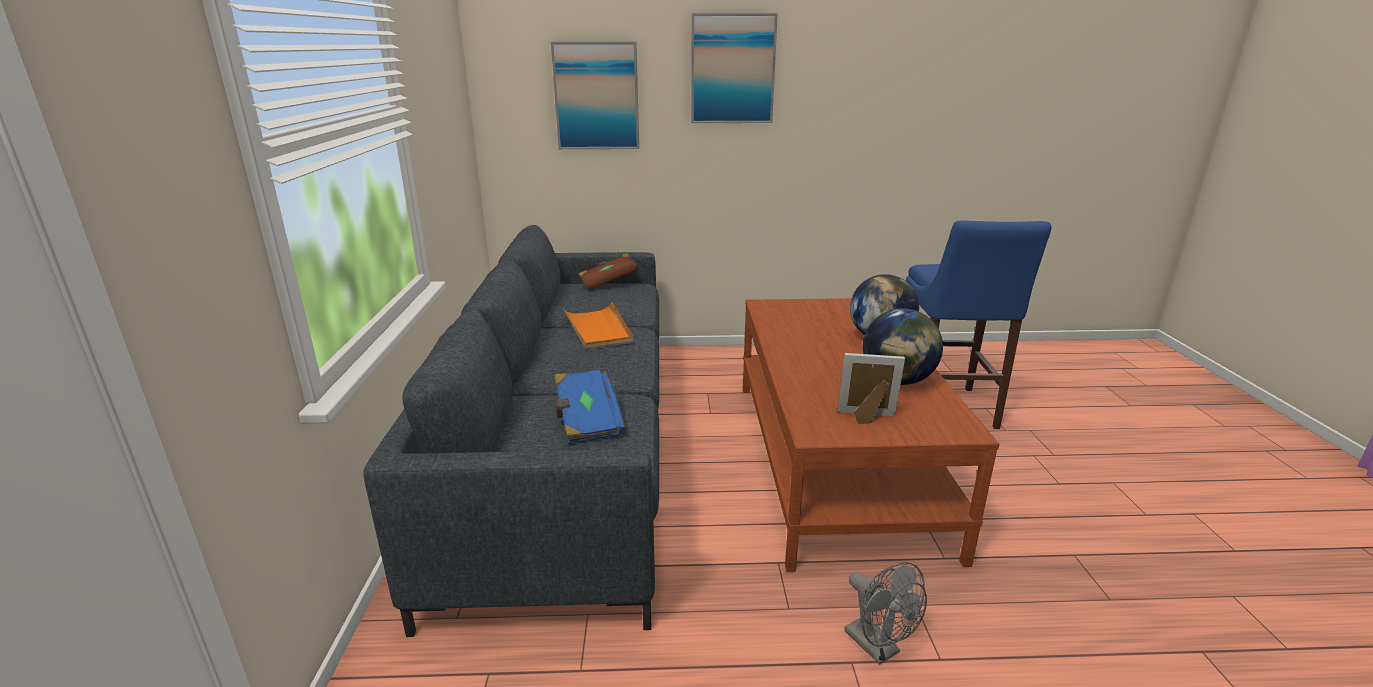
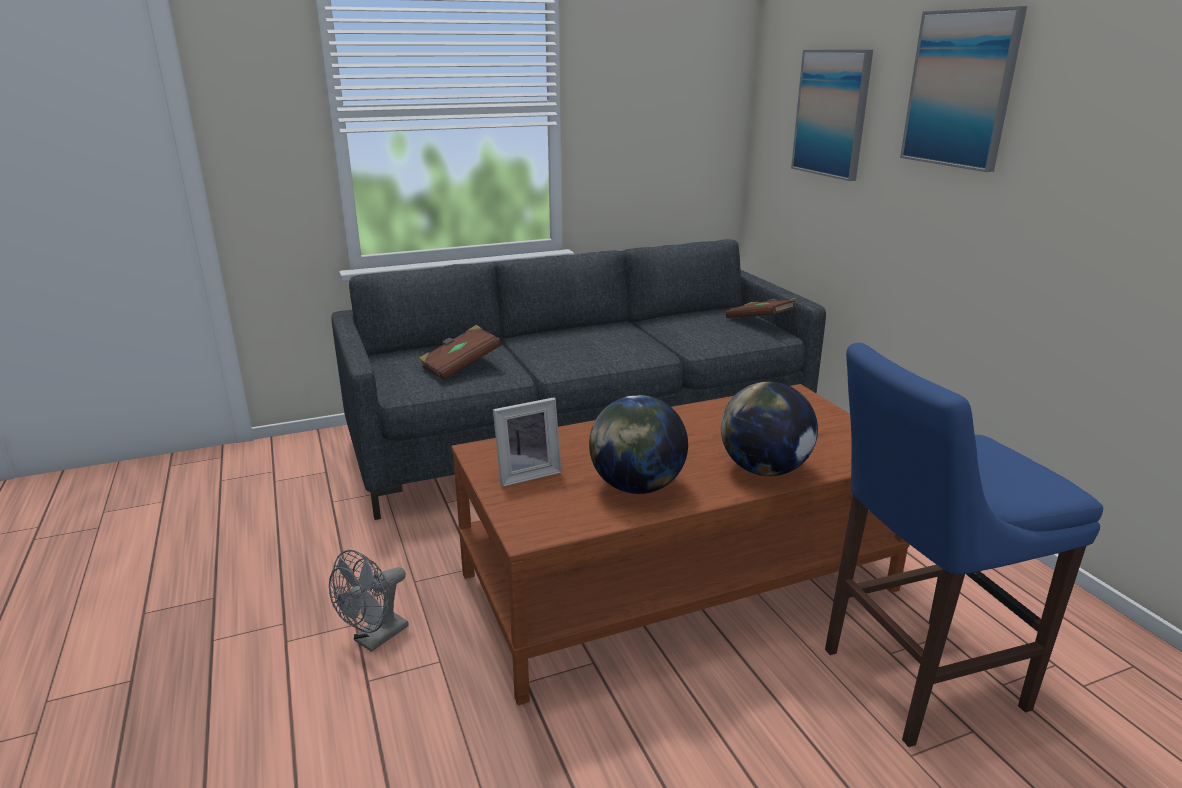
camera: 70 degrees right, 0 degrees up
blue book [554,369,626,445] -> brown book [418,325,502,380]
orange tray [563,302,633,349] -> none
picture frame [838,353,905,424] -> picture frame turned 75 degrees clockwise [493,397,562,487]

